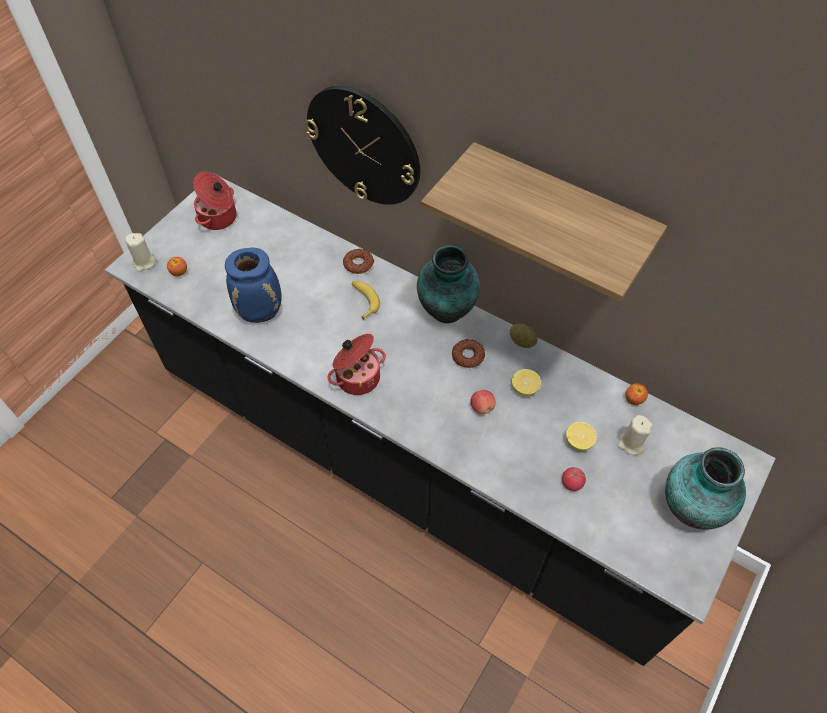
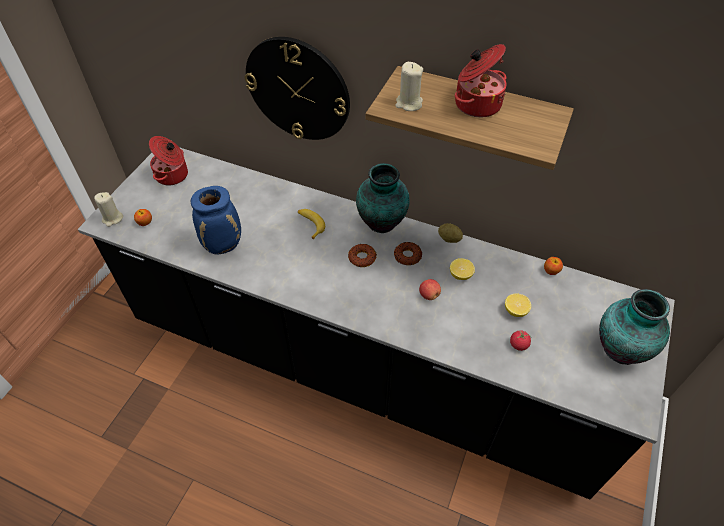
camera: 10 degrees left, 5 degrees down
cooking pot [328,334,386,395] -> cooking pot moved to [455,44,507,117]
donut [343,249,374,274] -> donut moved to [348,244,376,267]
beige candle [618,415,653,455] -> beige candle moved to [395,62,423,111]

